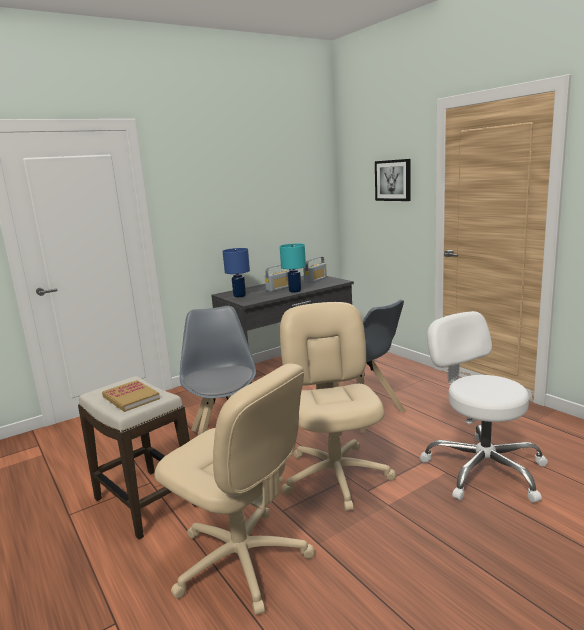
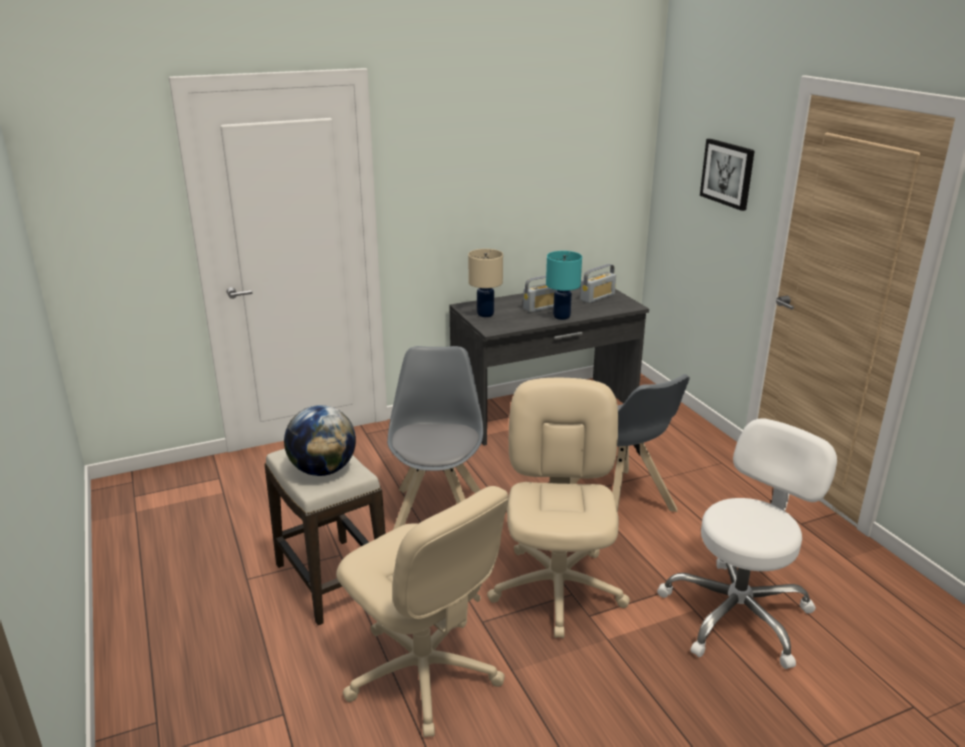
camera: 10 degrees right, 10 degrees up
book [102,380,160,412] -> globe [284,405,356,476]
blue table lamp [223,248,250,297] -> beige table lamp [468,249,503,317]
white office chair [420,311,548,503] -> white office chair turned 60 degrees clockwise [657,418,837,669]

